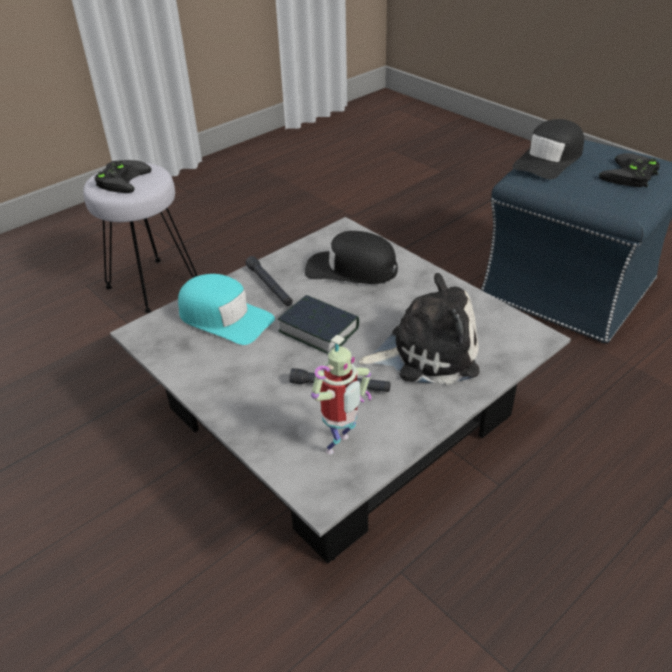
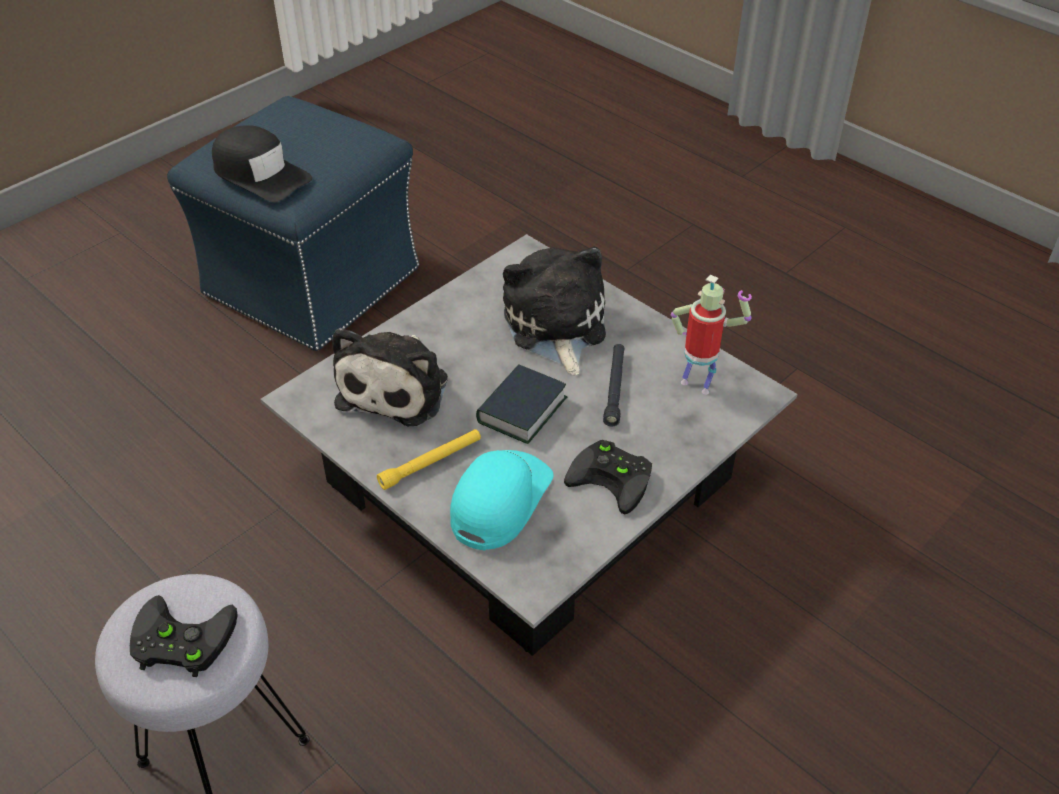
camera: 95 degrees left, 5 degrees up
black flashlight [246,256,293,306] -> yellow flashlight [377,429,481,490]
black cap [305,231,398,284] -> plush toy [332,328,448,426]
black game controller [599,153,660,188] -> black game controller moved to [564,440,652,514]

